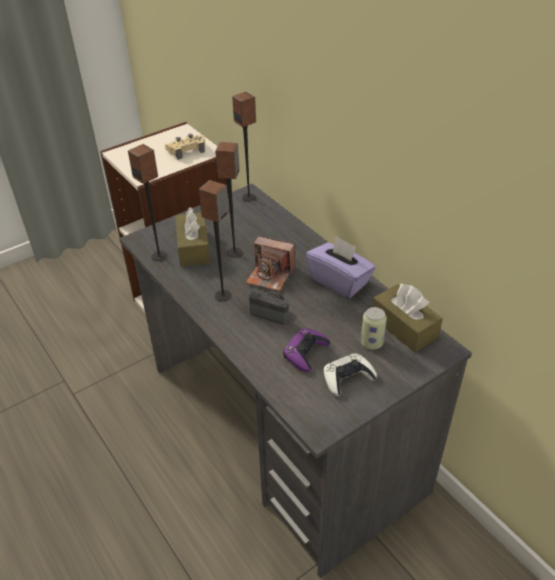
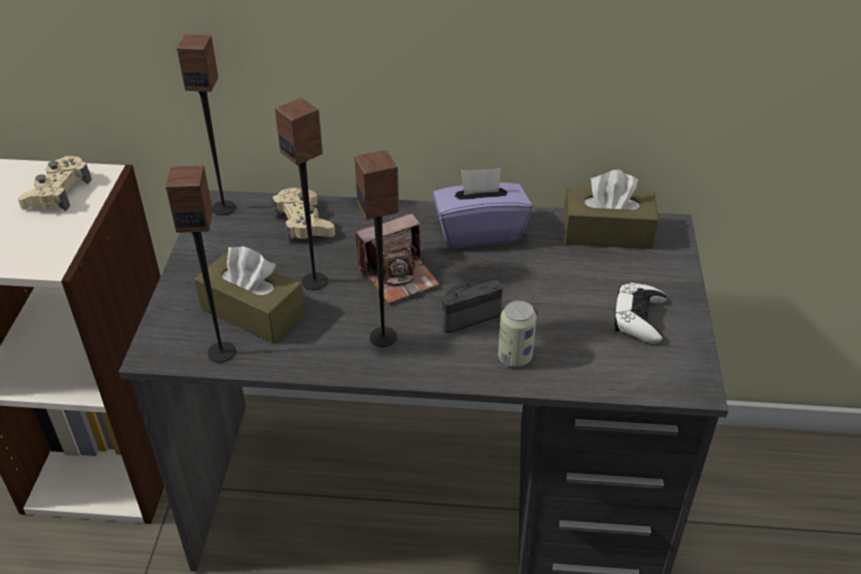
camera: 50 degrees left, 0 degrees up
purple game controller [283,328,330,372] -> none
can [361,307,387,350] -> can moved to [498,300,537,367]
none -> beige game controller [272,187,335,243]

